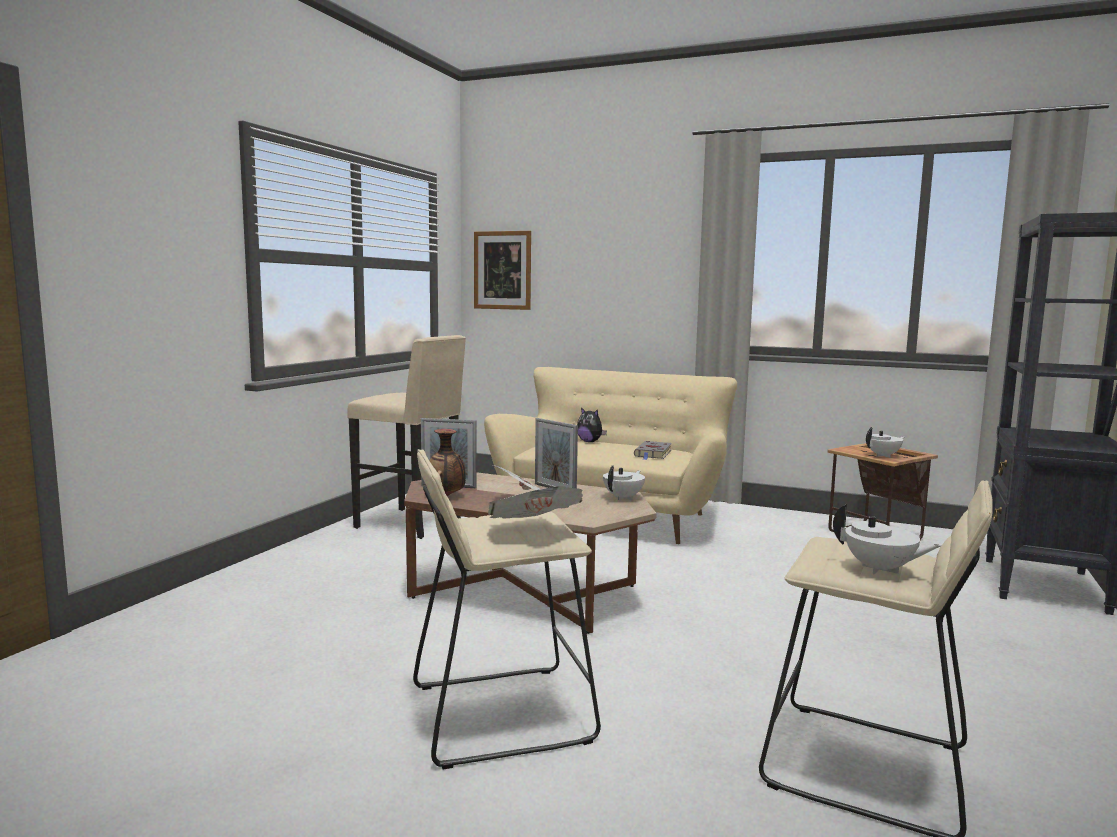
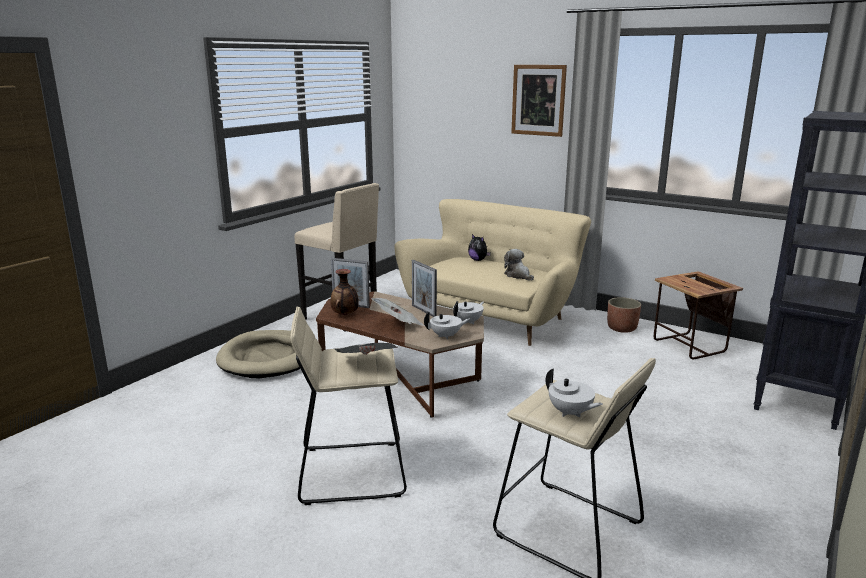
camera: 10 degrees right, 10 degrees up
picture [474,231,531,310] -> picture moved to [511,65,567,137]
grey book [634,441,672,460] -> plush toy [504,249,534,281]
white teapot [866,427,904,458] -> white teapot moved to [424,312,469,340]
none -> beige dog bed [216,330,300,378]
none -> planter [607,297,641,333]

